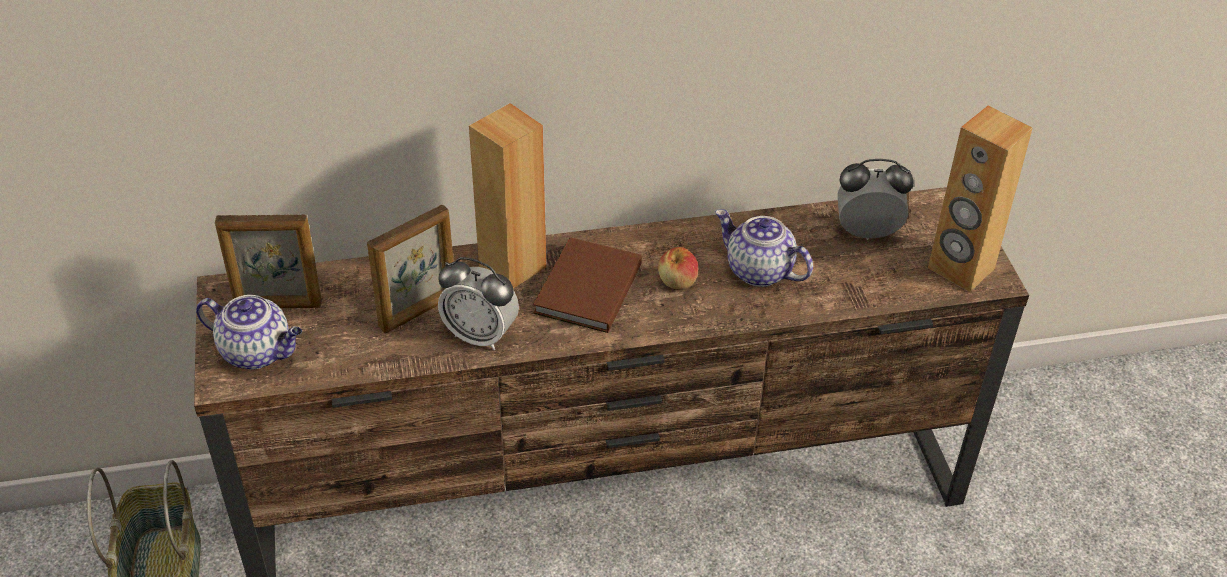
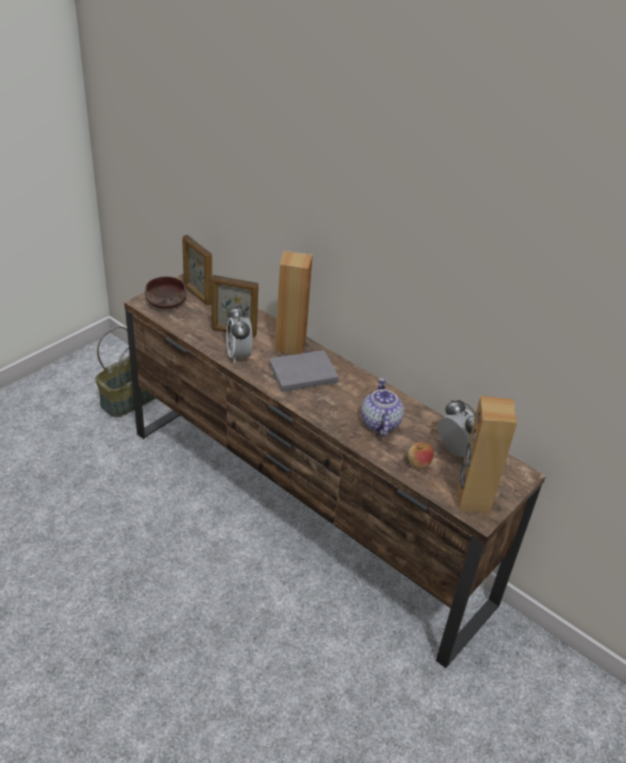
camera: 50 degrees right, 5 degrees down
teapot [196,295,302,370] -> brown bowl [145,276,187,309]
brown book [533,237,642,333] -> grey book [269,350,339,392]
apple [658,247,698,289] -> apple moved to [408,442,434,469]

